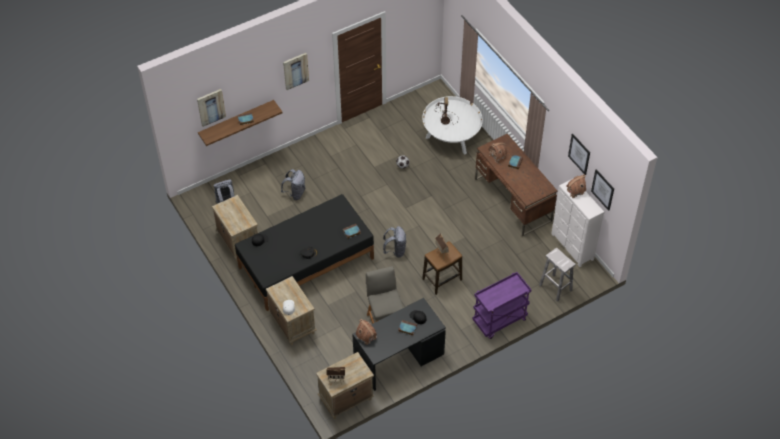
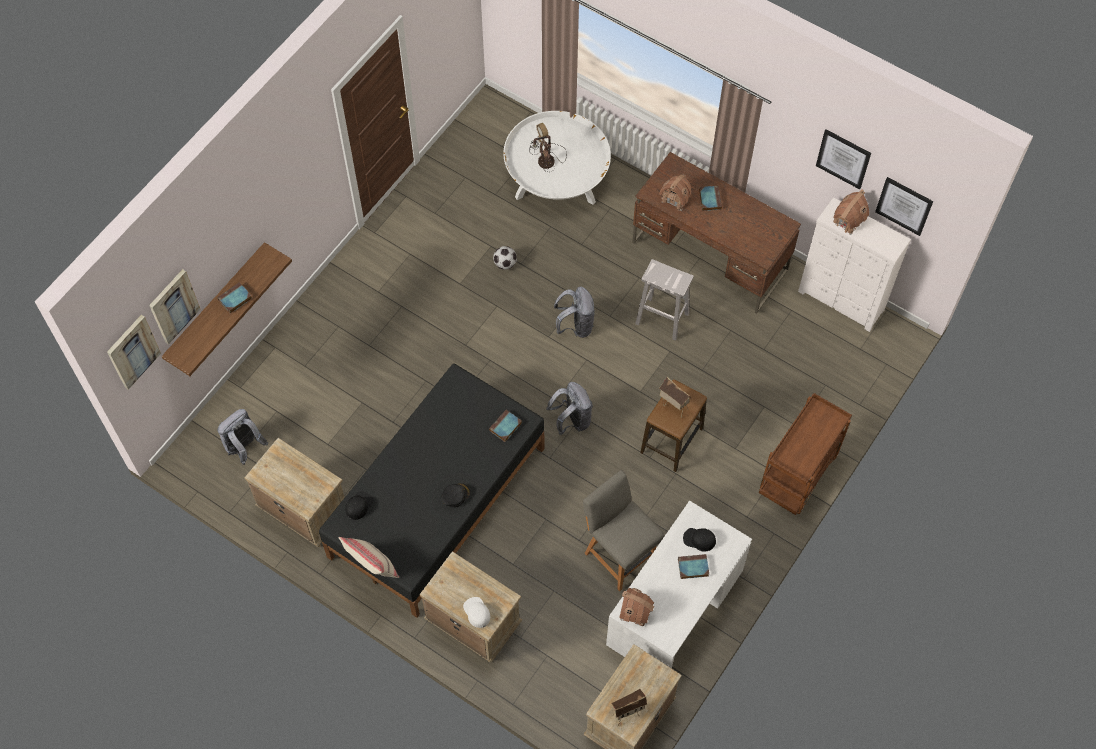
camera: 25 degrees left, 10 degrees up
grey backpack [281,169,306,200] -> grey backpack moved to [554,287,595,338]
picture [283,53,309,90] -> picture moved to [107,315,161,390]
black desk [352,298,446,391] -> white desk [606,501,752,668]
purple cart [473,272,532,339] -> brown cart [759,393,852,515]
white stool [539,248,576,302] -> white stool moved to [635,259,694,341]
none -> beige pillow [339,537,399,578]

